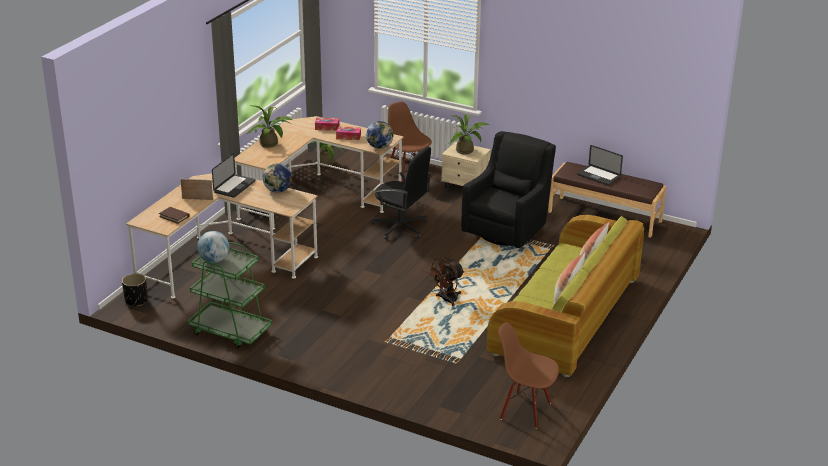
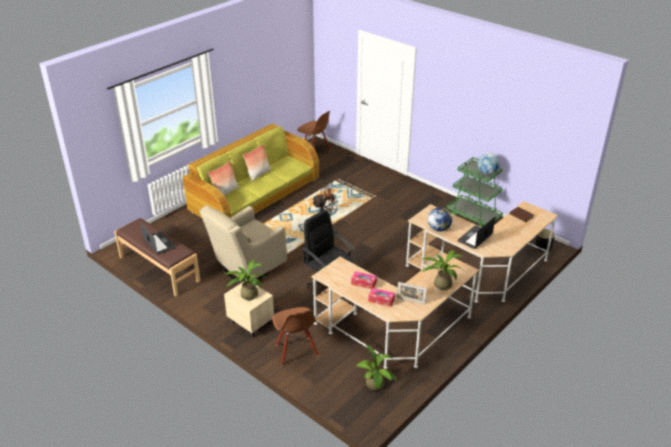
camera: 165 degrees left, 5 degrees up
picture frame [180,179,213,200] -> picture frame moved to [397,282,427,304]
globe [366,121,394,149] -> none
black armchair [461,131,556,248] -> beige armchair [200,205,287,281]

